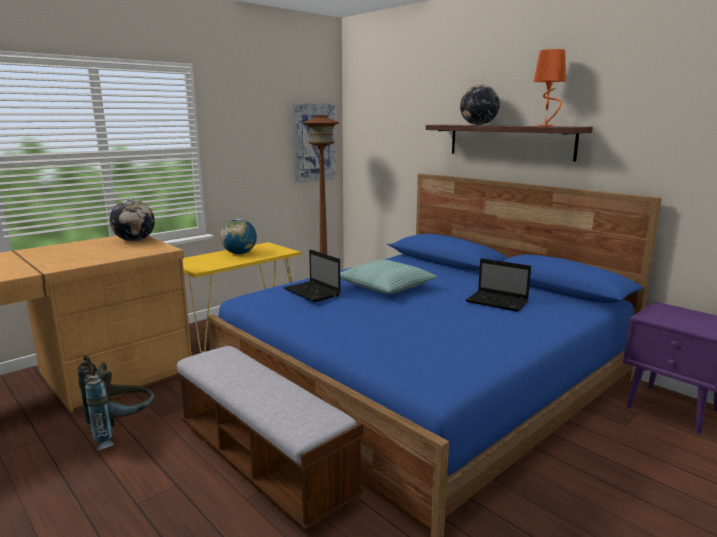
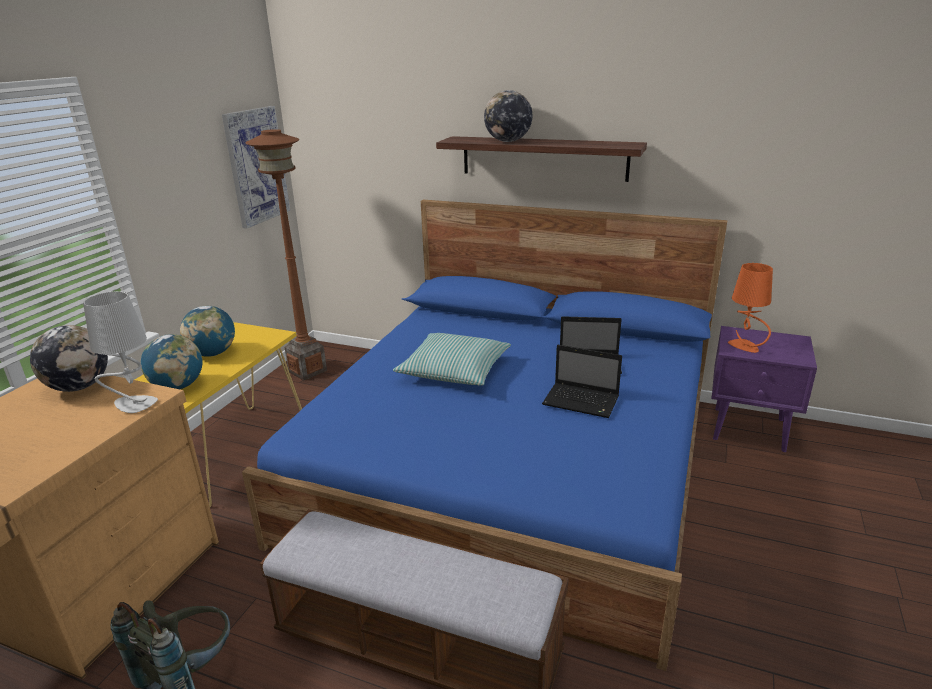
camera: 25 degrees left, 10 degrees up
laptop [283,249,341,302] -> laptop moved to [542,345,622,418]
orange table lamp [534,49,566,126] -> orange table lamp moved to [728,263,773,353]
none -> grey table lamp [83,291,158,413]
none -> globe [141,334,203,389]

